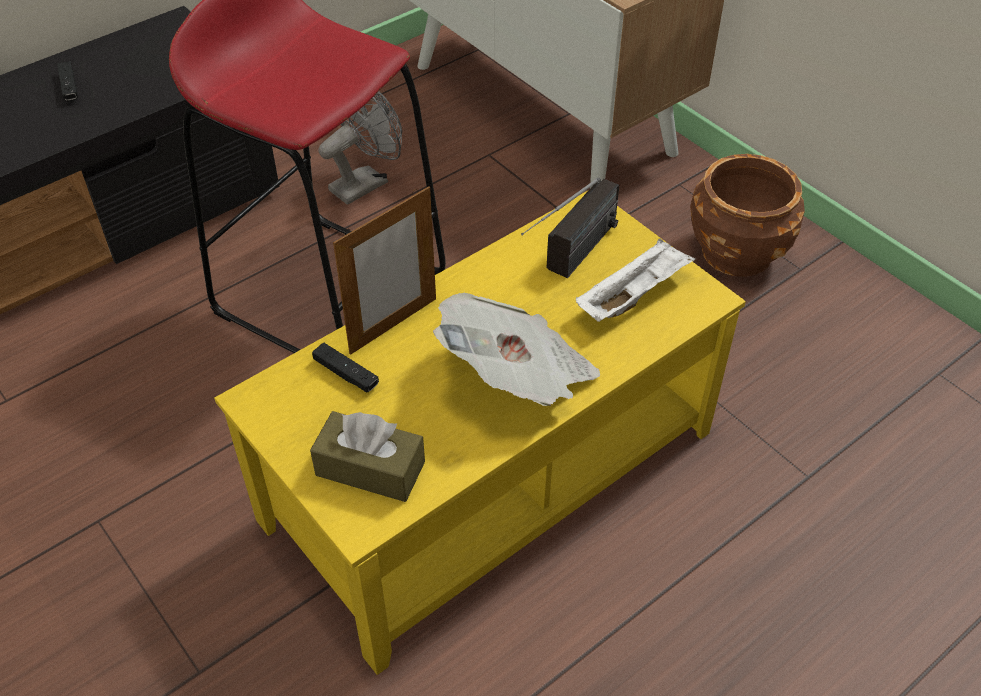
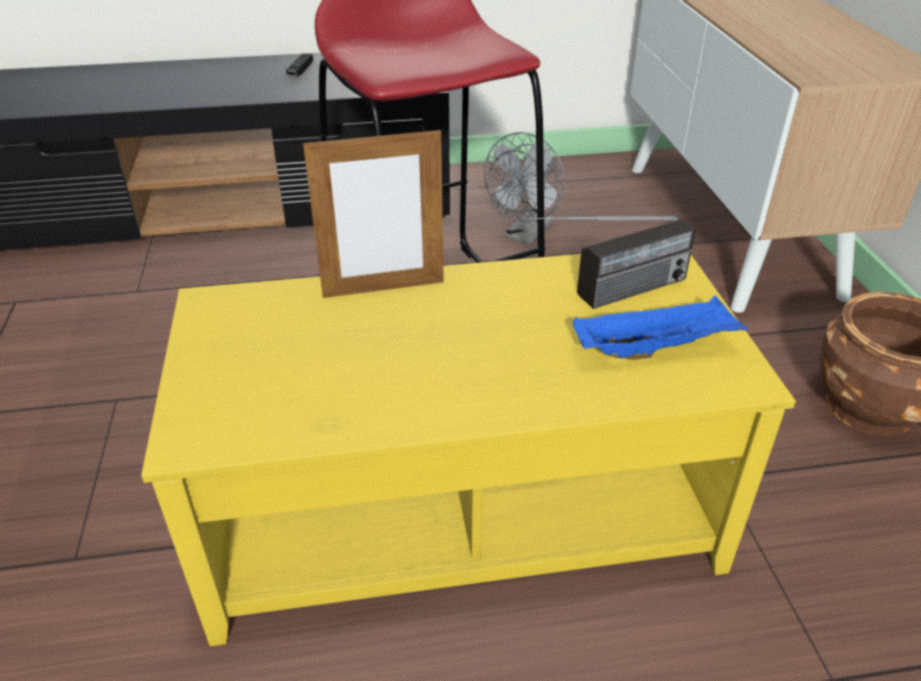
camera: 30 degrees right, 10 degrees down
brown tissue box [310,411,425,502] -> none
black game controller [312,343,379,393] -> none
grey fan [318,91,402,205] -> grey fan turned 135 degrees clockwise [484,132,565,245]
newspaper [433,293,600,406] -> none
white tray [576,238,695,322] -> blue tray [573,295,748,359]

